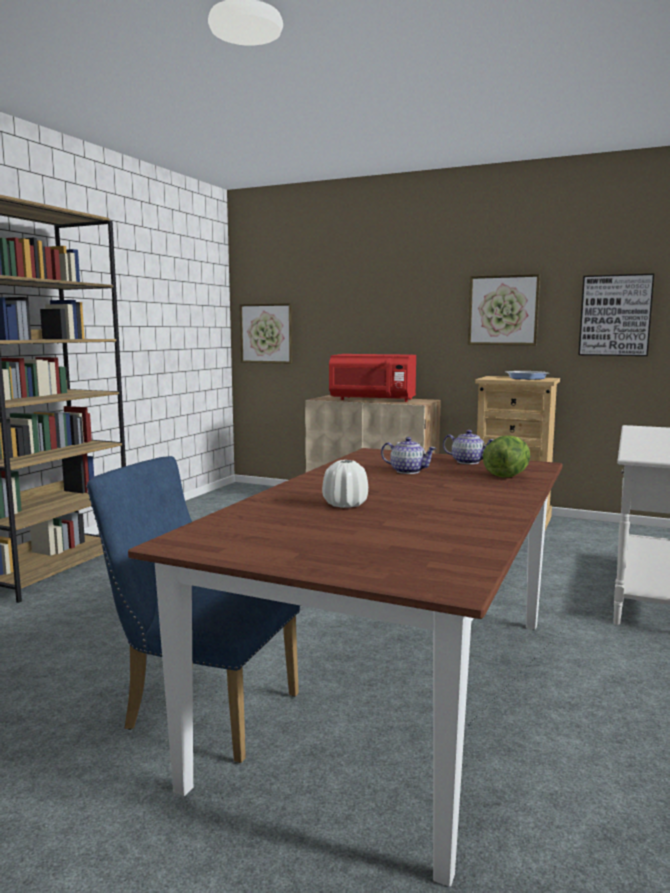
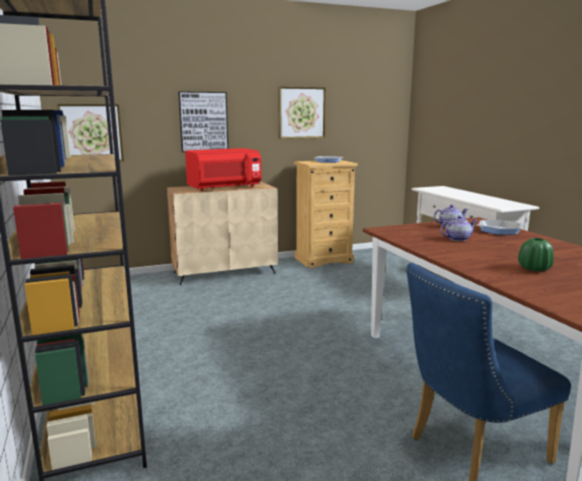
camera: 45 degrees left, 5 degrees up
white vase [322,460,368,508] -> green vase [518,238,554,271]
lettuce [483,436,530,477] -> frying pan [477,220,524,235]
picture [578,274,654,356] -> picture moved to [178,91,228,152]

